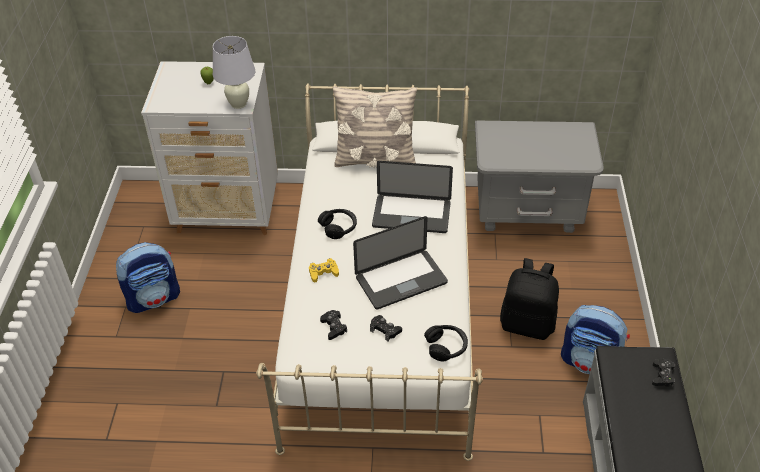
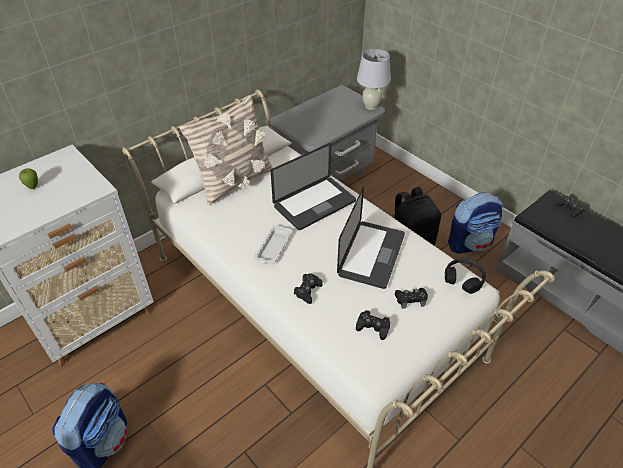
camera: 45 degrees left, 0 degrees up
white table lamp [213,36,255,109] -> white table lamp moved to [357,49,391,110]
yellow game controller [309,258,339,283] -> black game controller [294,273,323,304]
black headphones [318,209,357,239] -> white tray [254,225,292,264]

